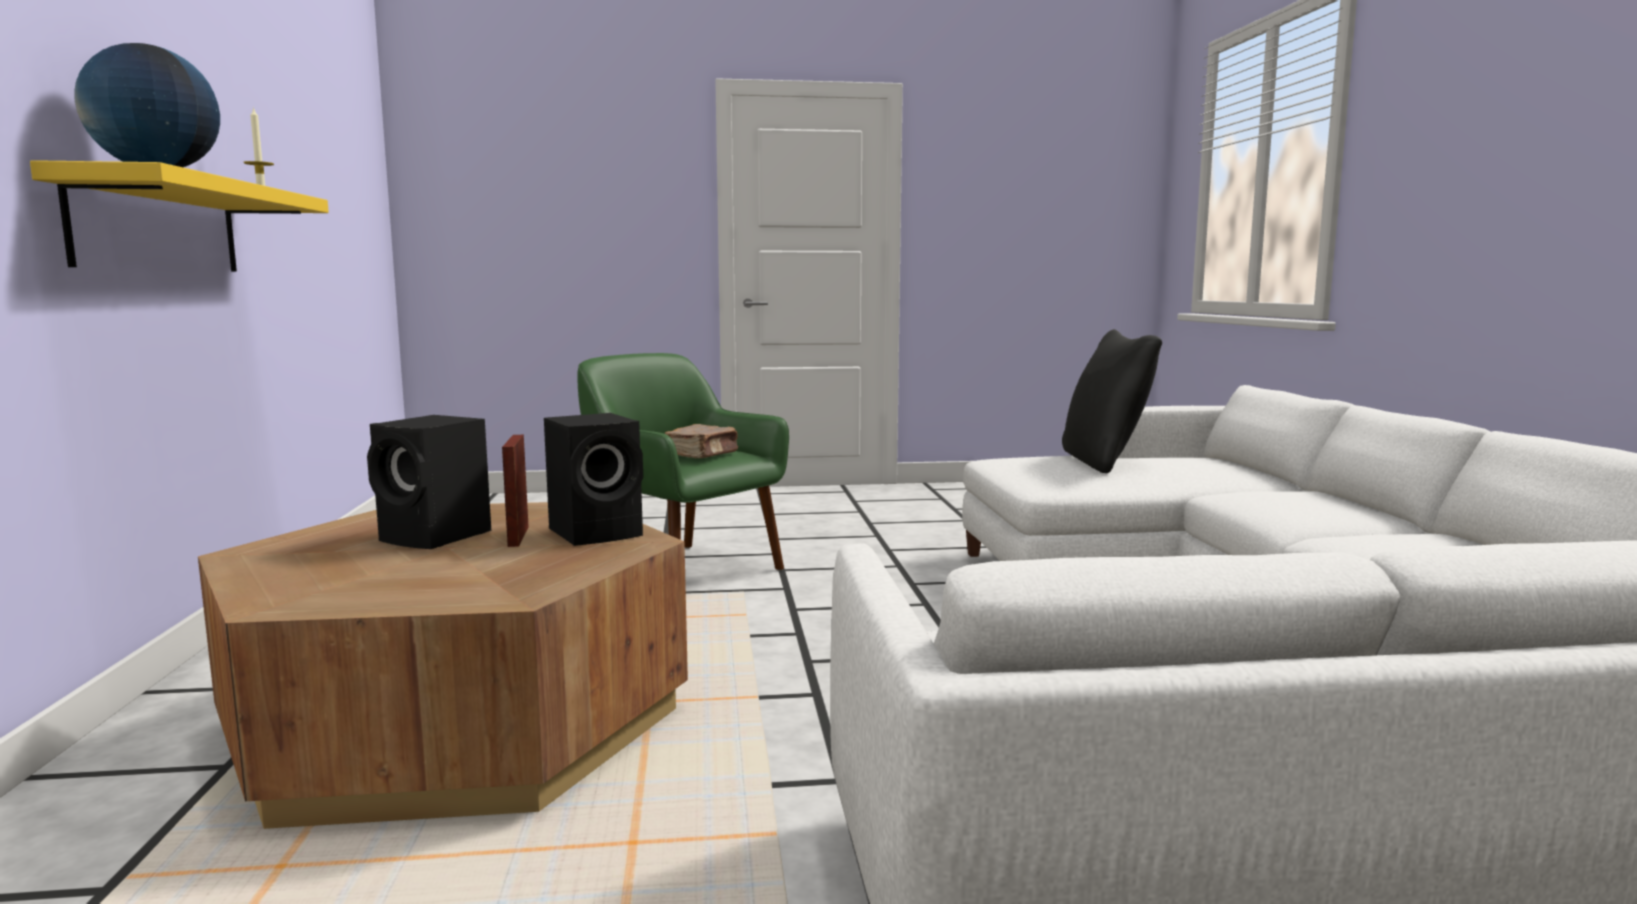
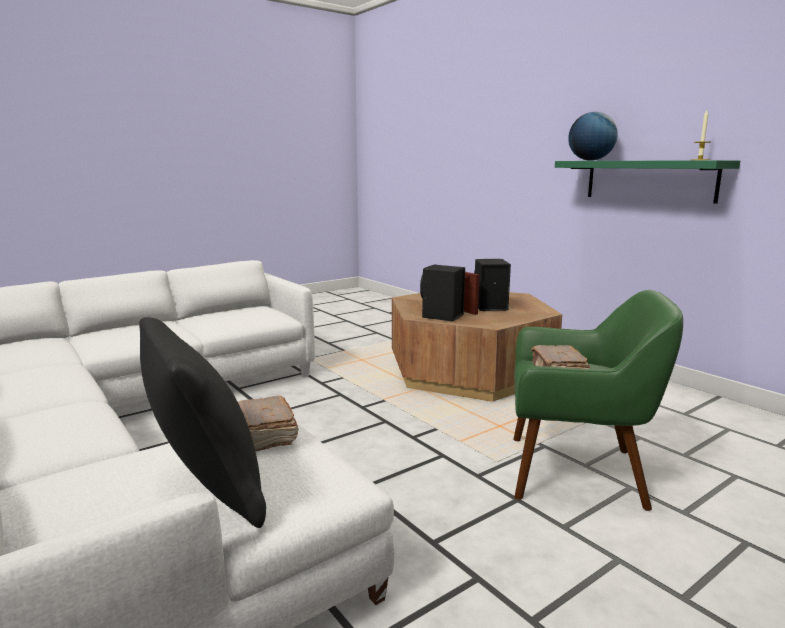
camera: 150 degrees right, 5 degrees up
yellow shelf [30,160,329,272] -> green shelf [555,160,740,204]
none -> brown book [238,396,299,451]

